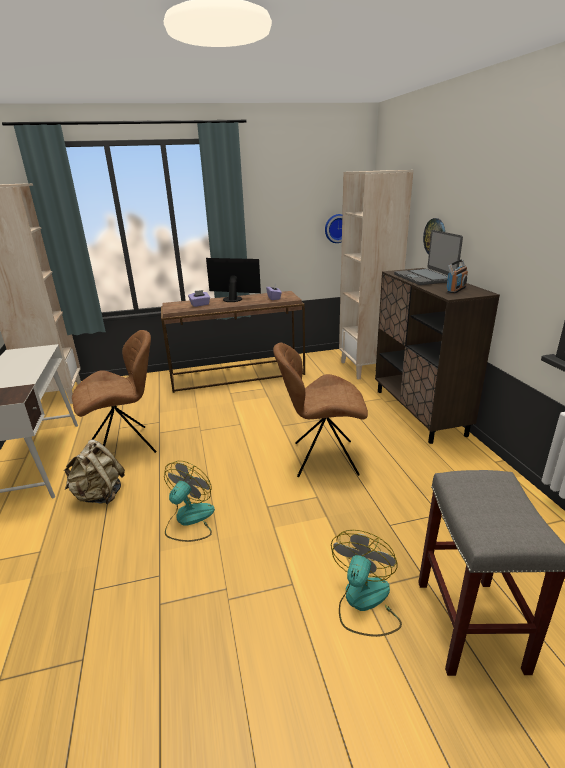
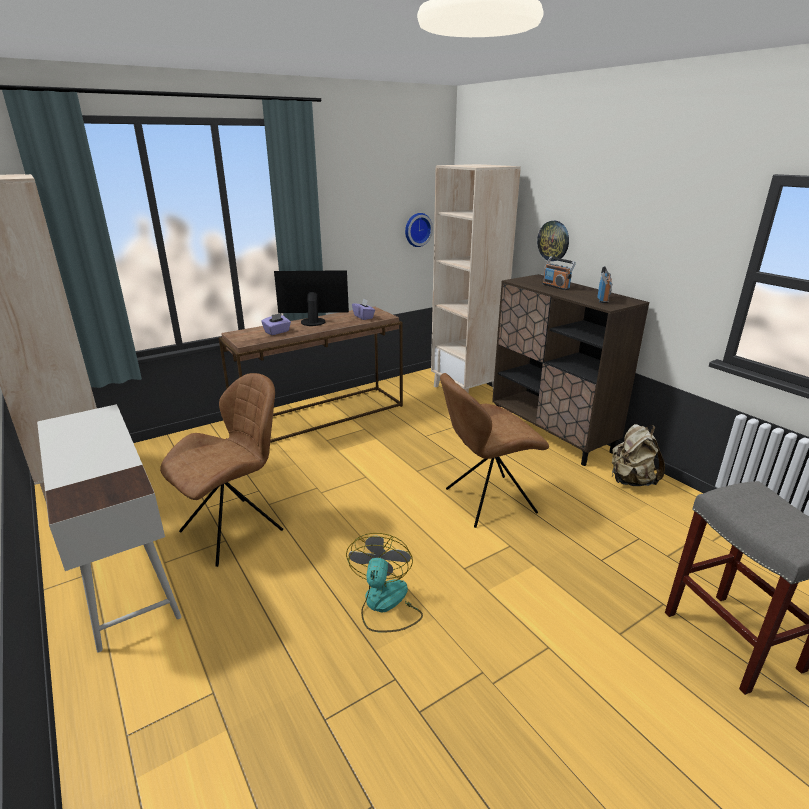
camera: 20 degrees left, 0 degrees up
beige backpack [64,440,125,504] -> beige backpack moved to [612,424,665,486]
fan [331,530,402,637] -> none
laptop [394,230,463,285] -> radio [543,257,576,290]

